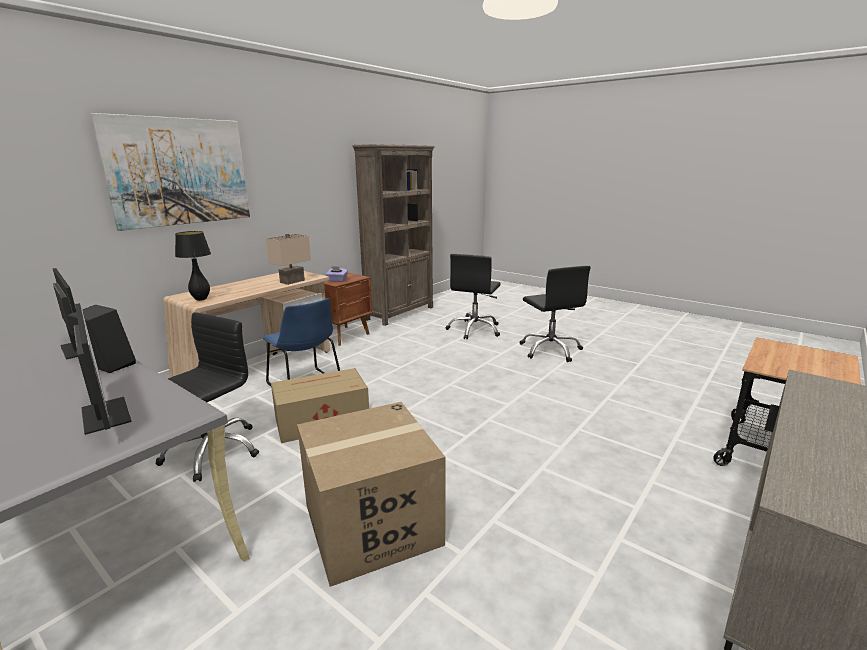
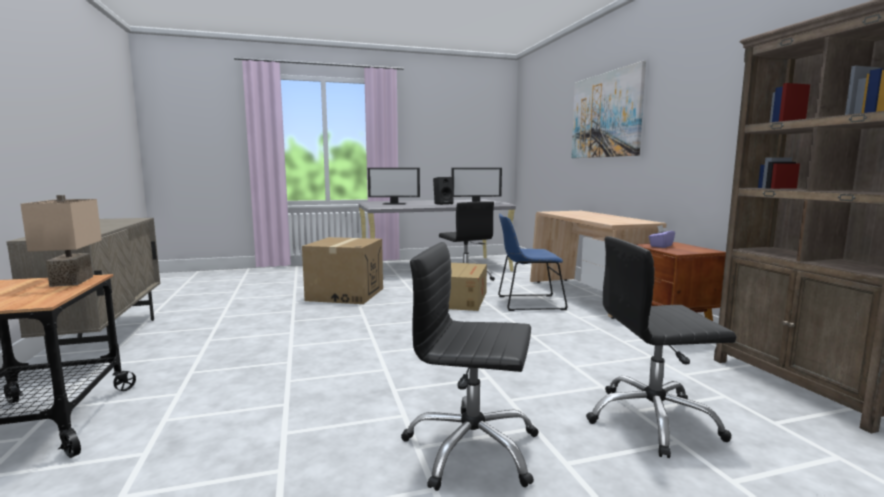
camera: 125 degrees right, 10 degrees down
black table lamp [175,231,211,301] -> none
beige table lamp [266,233,311,285] -> beige table lamp moved to [20,195,102,287]
black office chair [446,254,501,340] -> black office chair turned 60 degrees counterclockwise [586,236,736,458]

